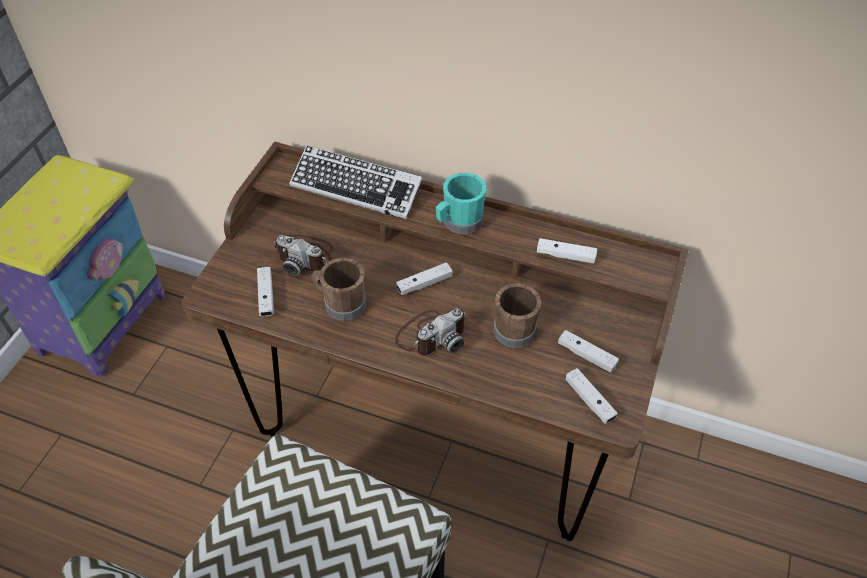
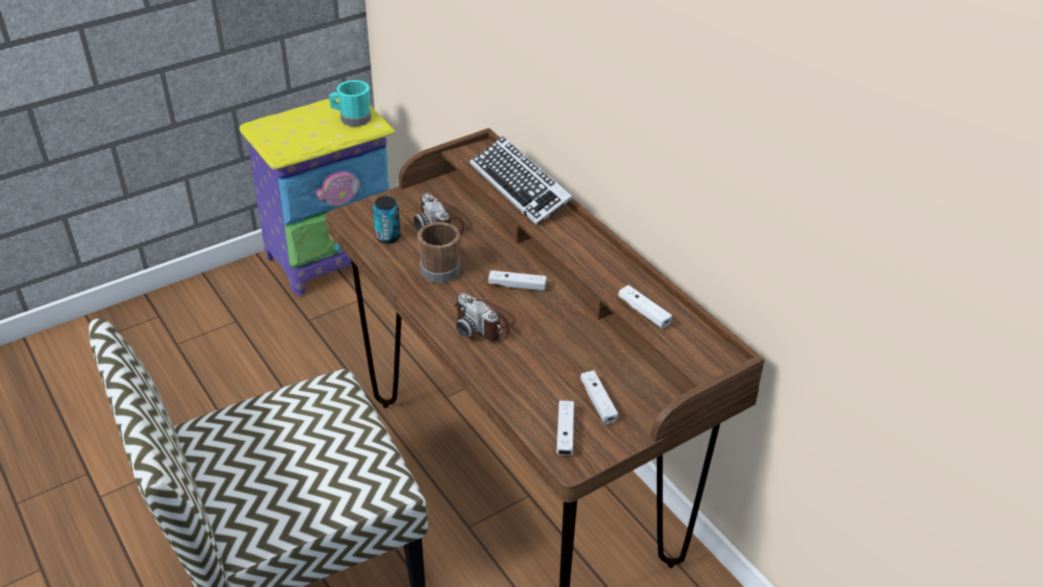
camera: 35 degrees right, 10 degrees down
white game controller [257,267,274,316] -> can [373,196,401,244]
camera [395,308,467,356] -> camera turned 45 degrees clockwise [454,293,516,342]
turquoise mug [436,173,486,234] -> turquoise mug moved to [329,80,371,127]
brown mug [493,282,541,348] -> none

